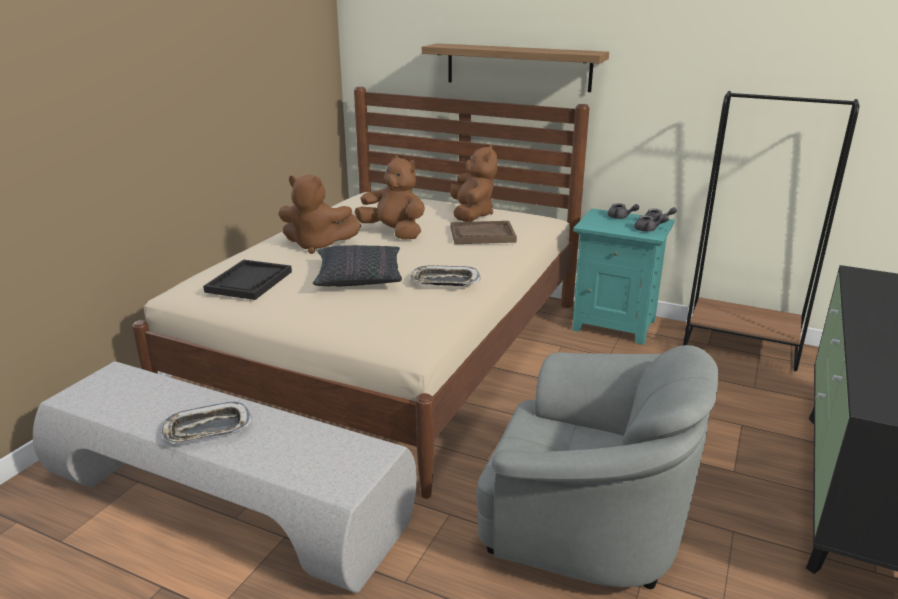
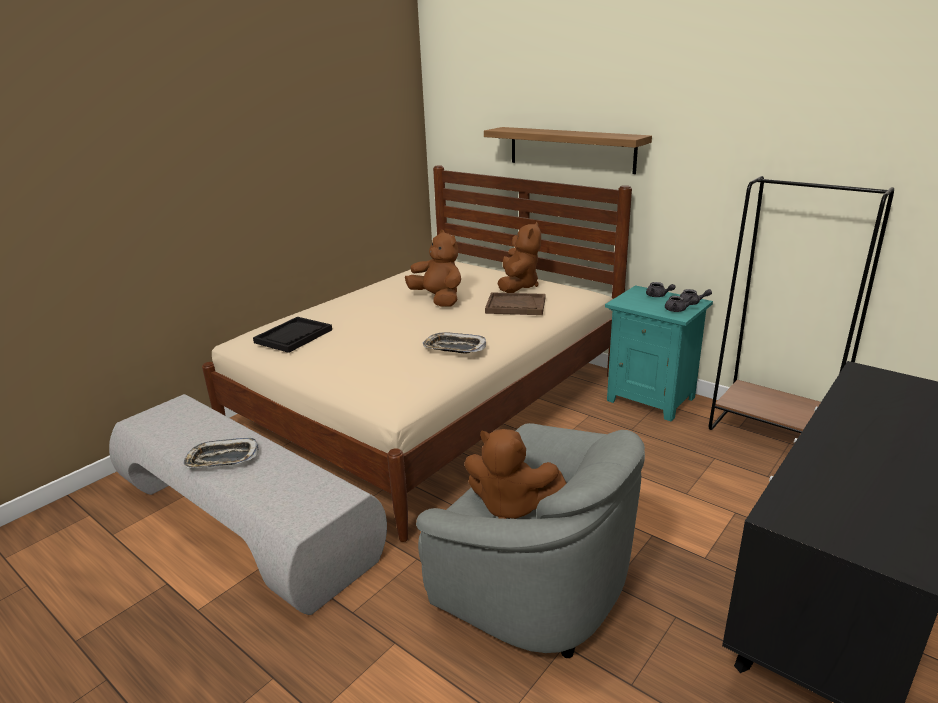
camera: 15 degrees right, 0 degrees up
brown plush toy [278,174,361,254] -> brown plush toy moved to [464,429,567,519]
black pillow [313,245,402,287] -> none

